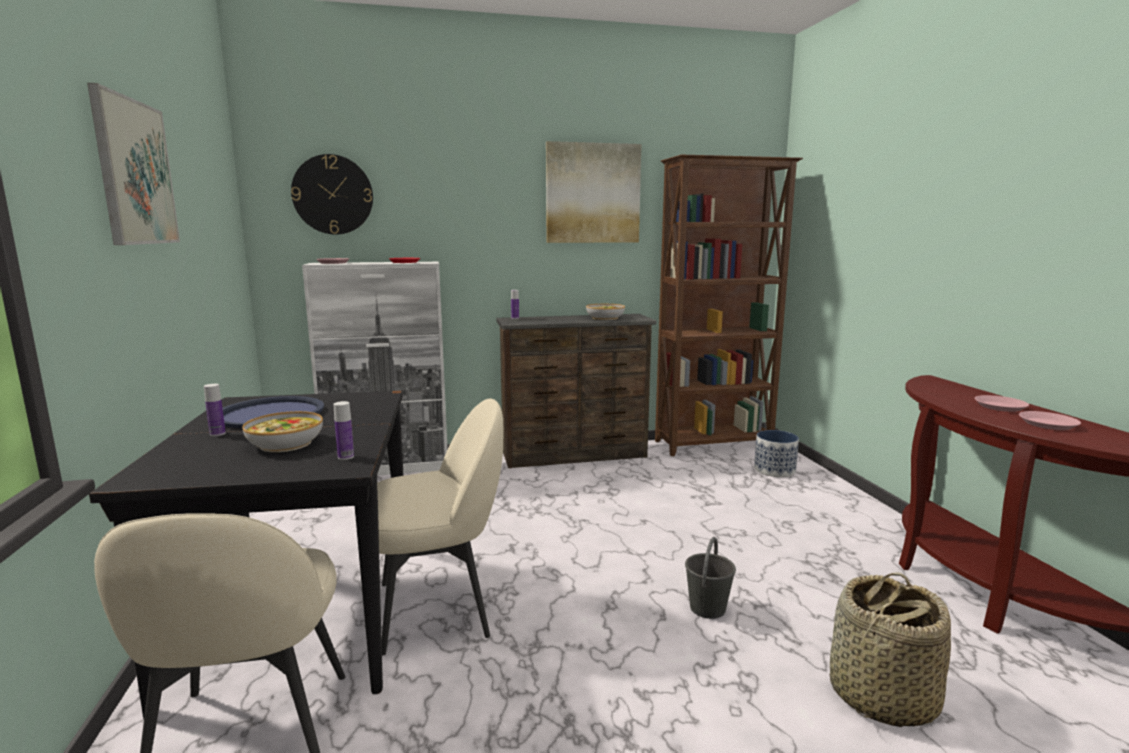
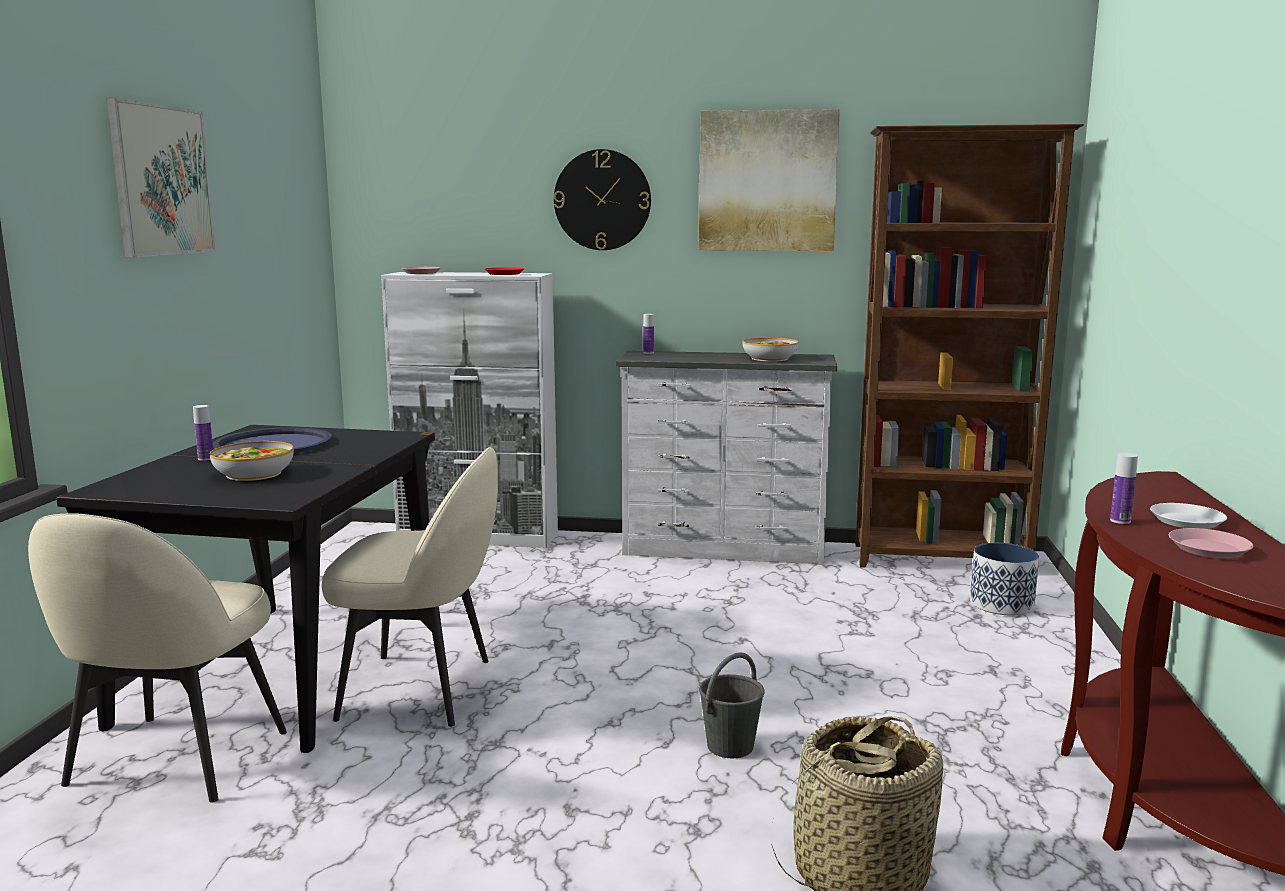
camera: 20 degrees right, 0 degrees up
wall clock [291,154,373,235] -> wall clock moved to [554,149,651,250]
bottle [333,401,354,460] -> bottle moved to [1110,453,1138,524]
brown dresser [496,314,656,468] -> white dresser [616,351,837,565]
pink plate [975,395,1029,412] -> white plate [1150,503,1227,529]

